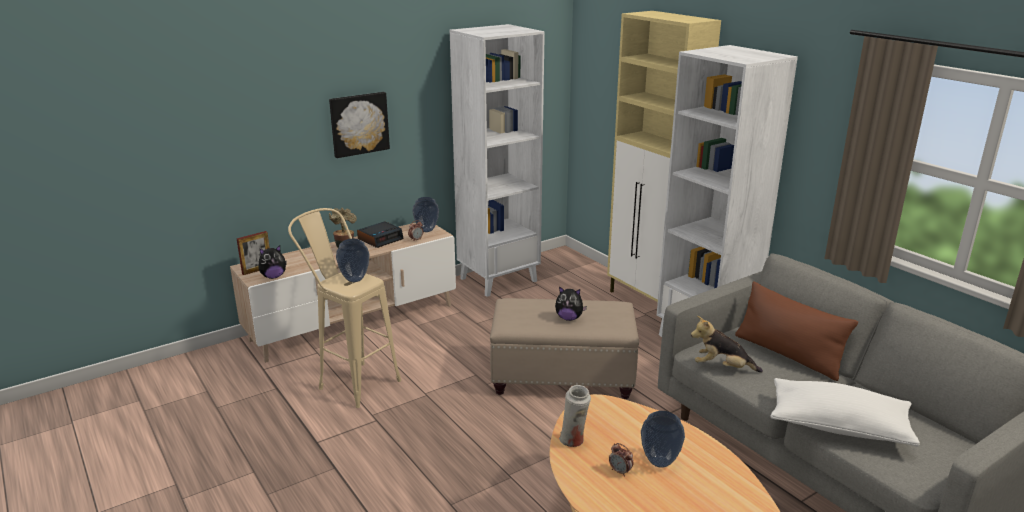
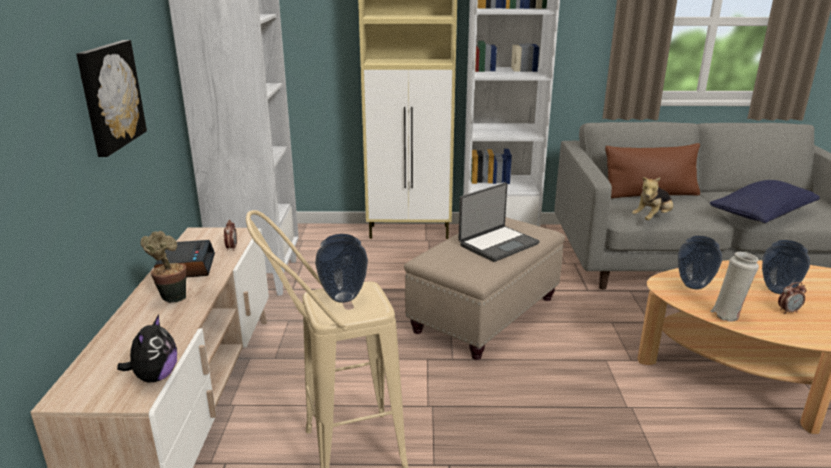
camera: 55 degrees left, 0 degrees up
picture frame [237,231,270,275] -> none
vase [412,197,439,232] -> vase moved to [678,236,722,289]
plush toy [555,286,587,321] -> laptop [458,183,540,262]
white pillow [771,378,920,447] -> blue pillow [710,180,820,223]

